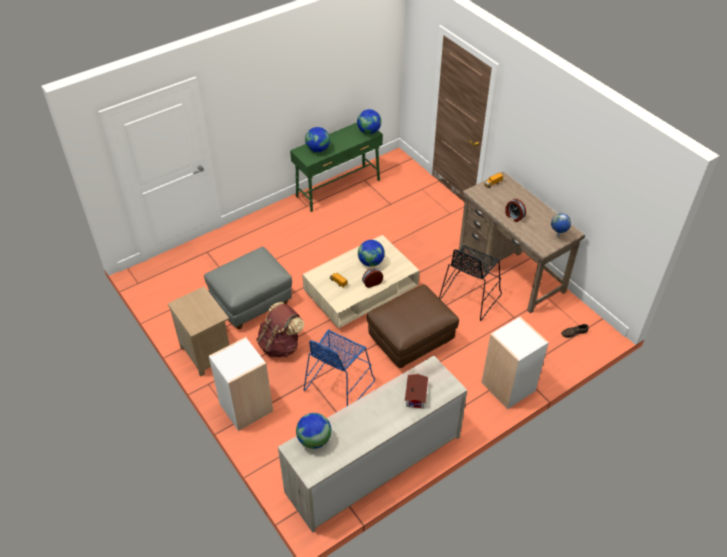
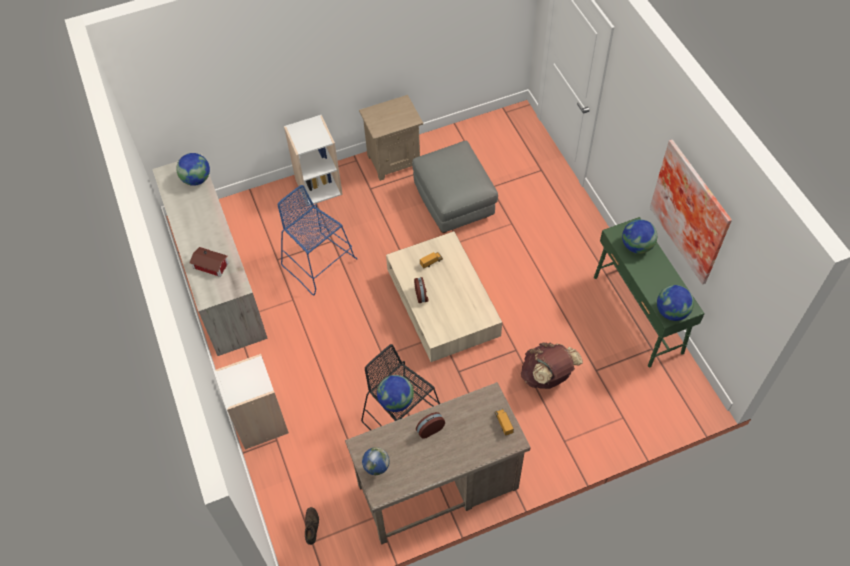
camera: 105 degrees right, 10 degrees up
brown backpack [256,302,304,357] -> brown backpack moved to [521,342,583,389]
globe [358,240,385,267] -> globe moved to [377,375,414,412]
brown ottoman [367,284,459,368] -> none
none -> picture [650,139,732,285]

